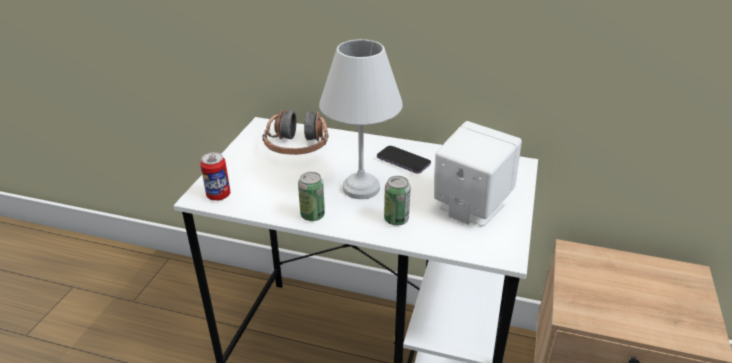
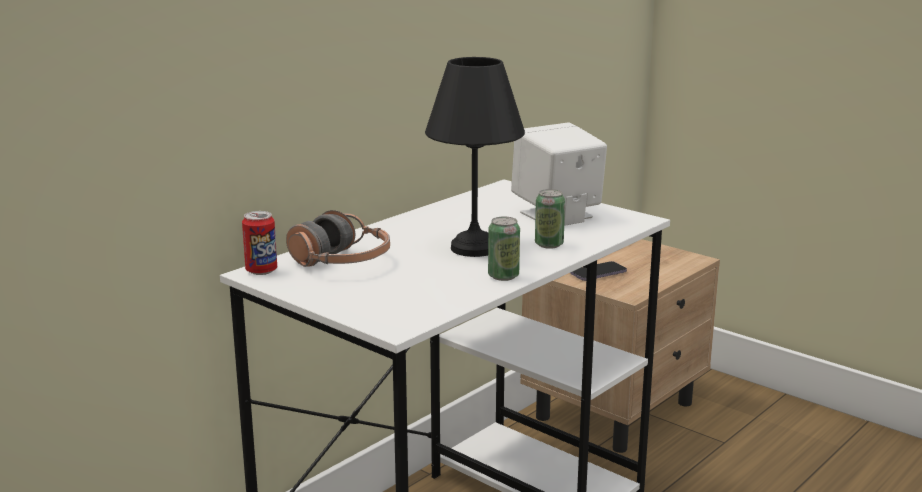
camera: 65 degrees left, 15 degrees down
can [200,152,230,201] -> can moved to [242,211,277,275]
white table lamp [319,39,403,199] -> black table lamp [425,57,525,257]
phone [377,146,431,174] -> phone moved to [570,261,627,281]

